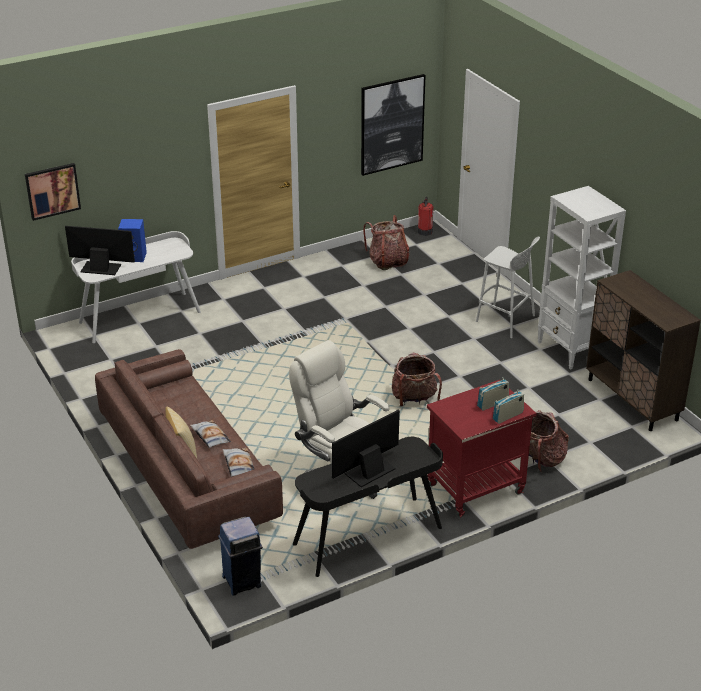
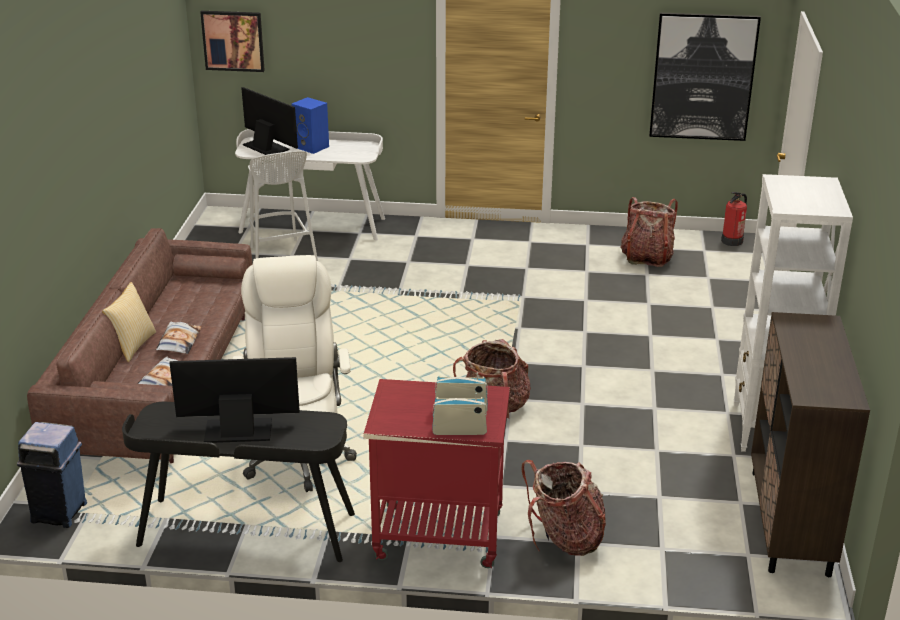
camera: 35 degrees right, 5 degrees down
white stool [476,236,540,338] -> white stool moved to [248,151,318,261]

